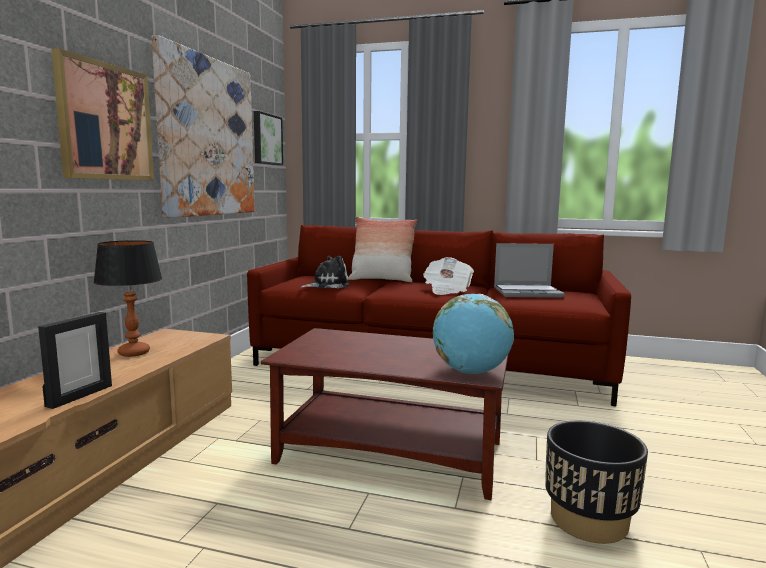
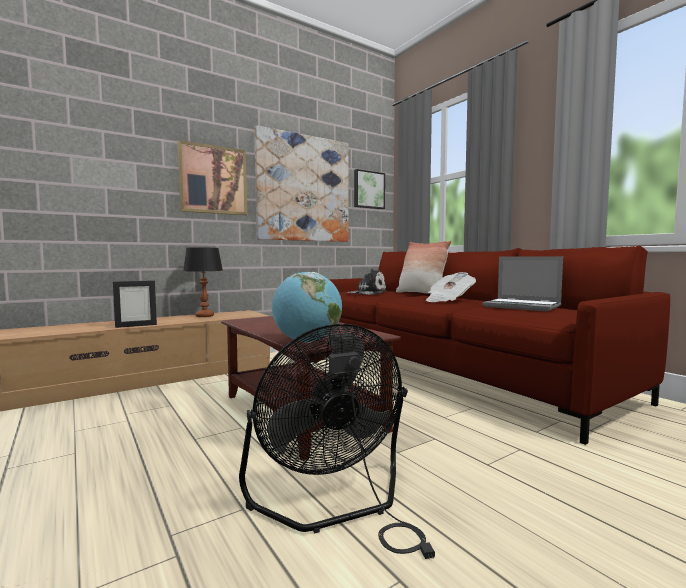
camera: 40 degrees right, 5 degrees down
black planter [545,421,648,544] -> black fan [239,324,435,559]

